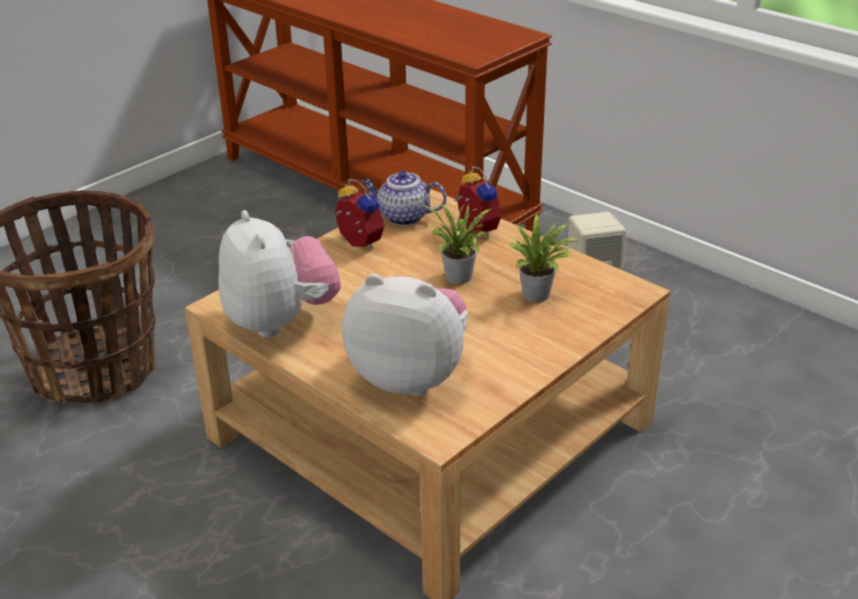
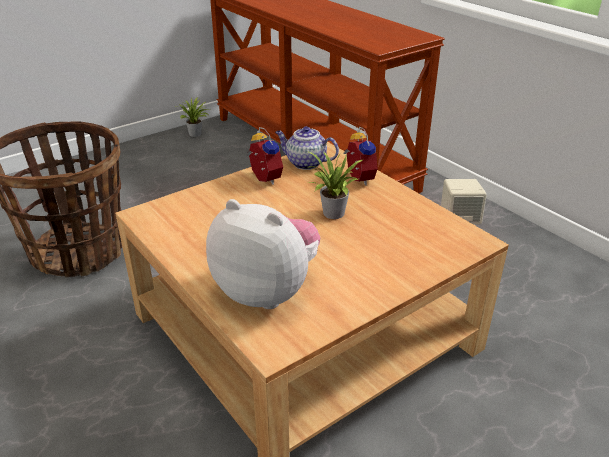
camera: 10 degrees right, 0 degrees up
plush toy [219,210,341,338] -> none
potted plant [508,214,579,302] -> potted plant moved to [175,98,208,137]

